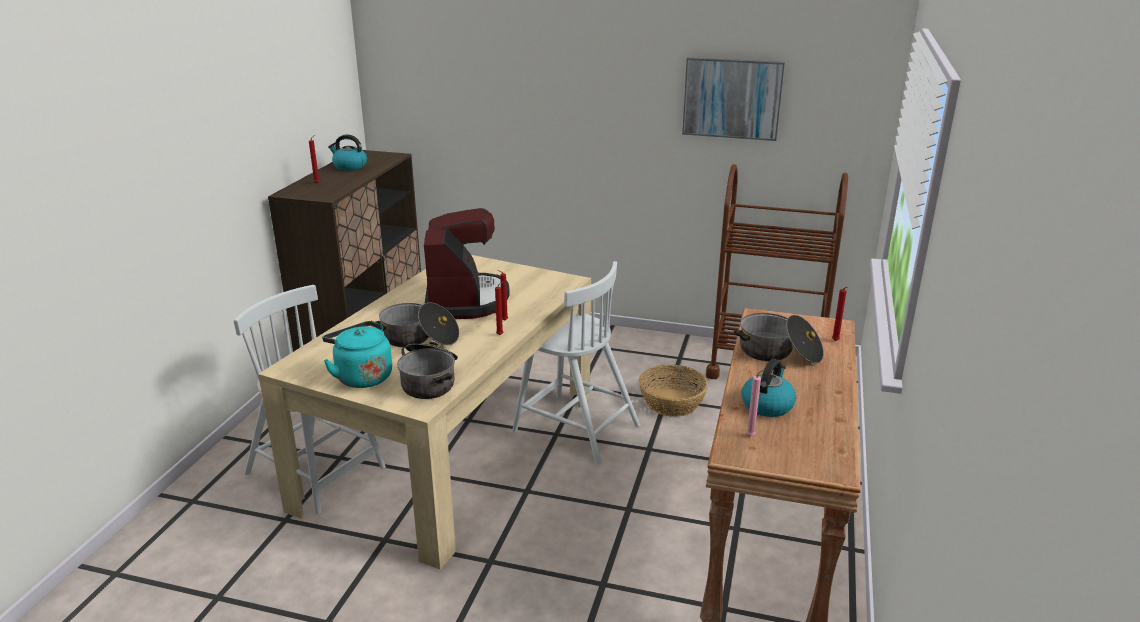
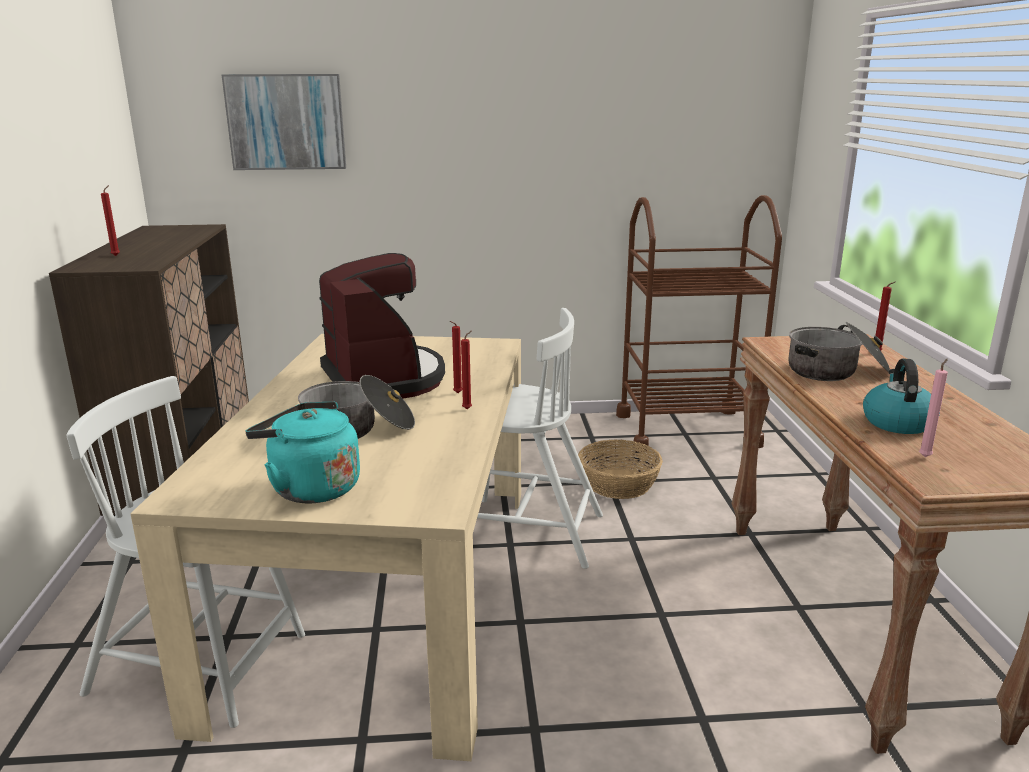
camera: 20 degrees left, 5 degrees down
kettle [328,134,367,171] -> none
cooking pot [397,342,458,399] -> none
picture [682,57,785,141] -> picture moved to [221,74,346,170]

